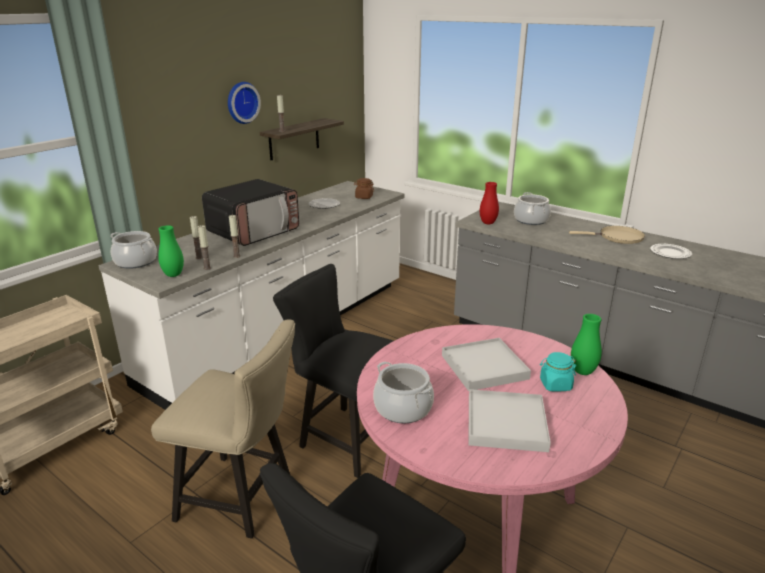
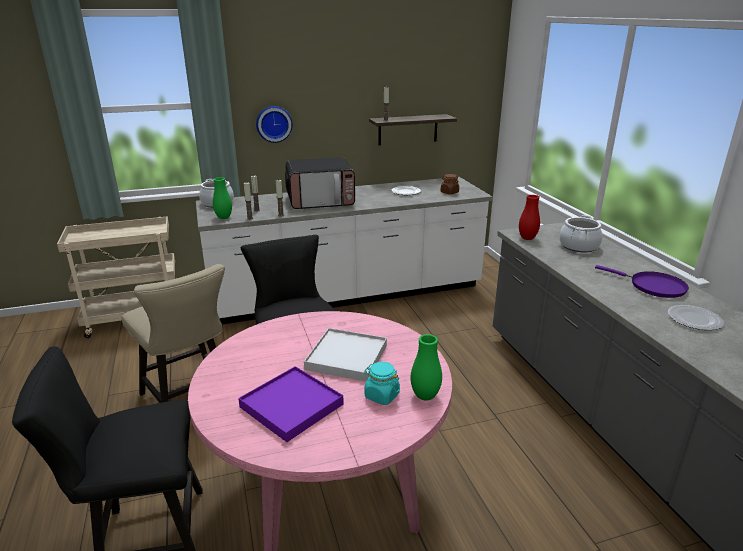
camera: 35 degrees right, 0 degrees up
wall clock [228,82,261,124] -> wall clock moved to [256,106,292,143]
cooking pot [373,361,434,423] -> none
white tray [469,389,551,452] -> purple tray [238,366,344,442]
beige frying pan [569,226,645,244] -> purple frying pan [595,265,689,298]

